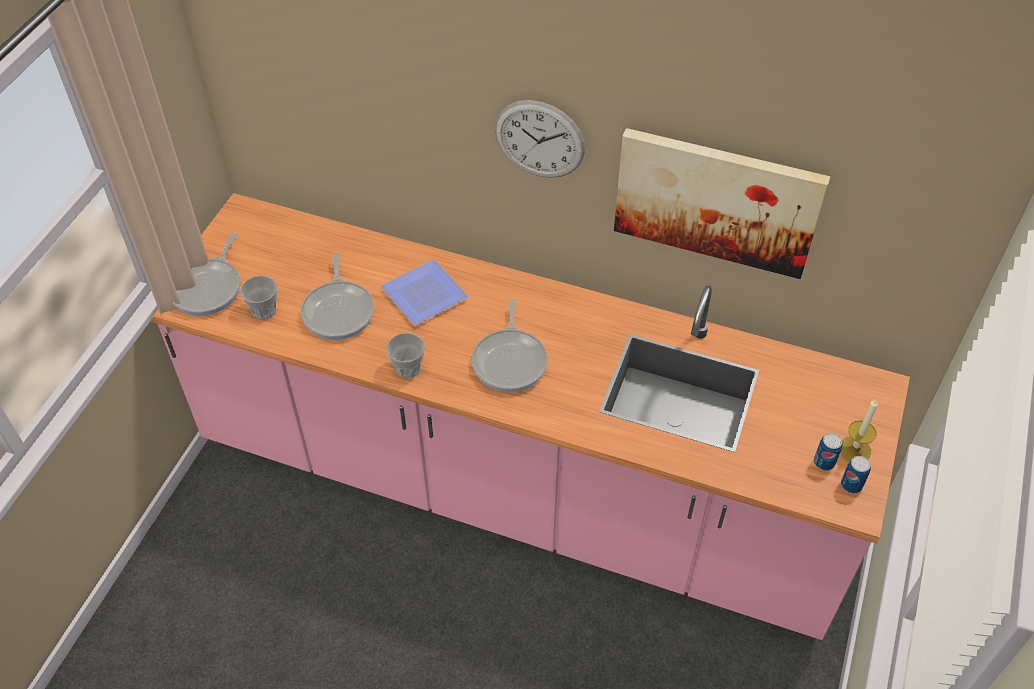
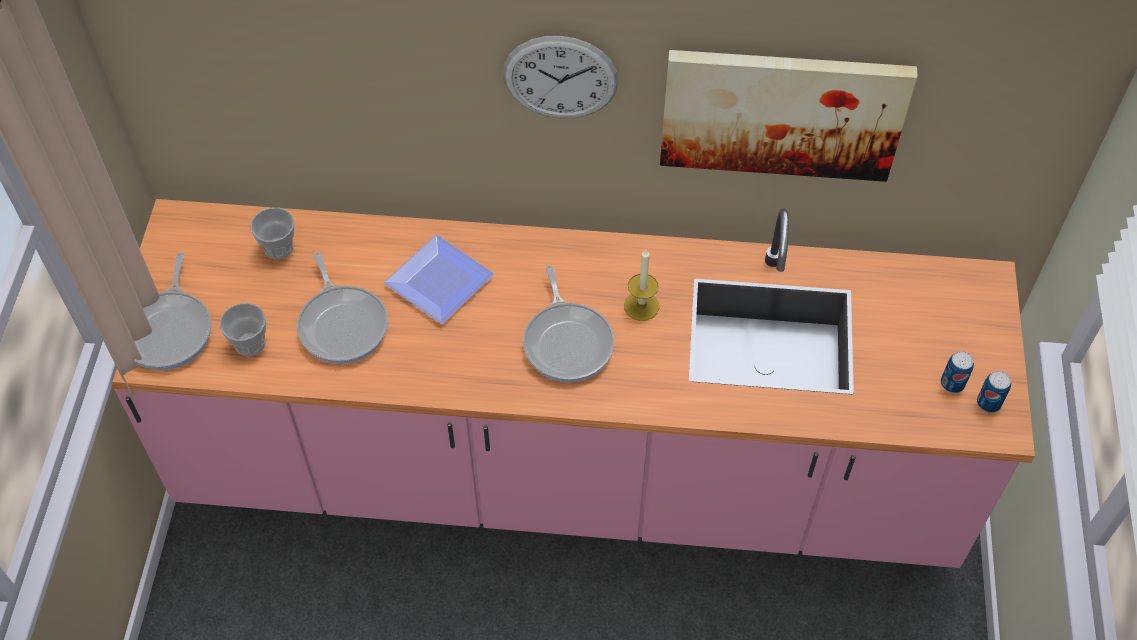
camera: 15 degrees left, 5 degrees up
cup [386,333,425,378] -> cup moved to [250,207,295,259]
candle [840,399,878,461] -> candle moved to [624,249,659,321]

